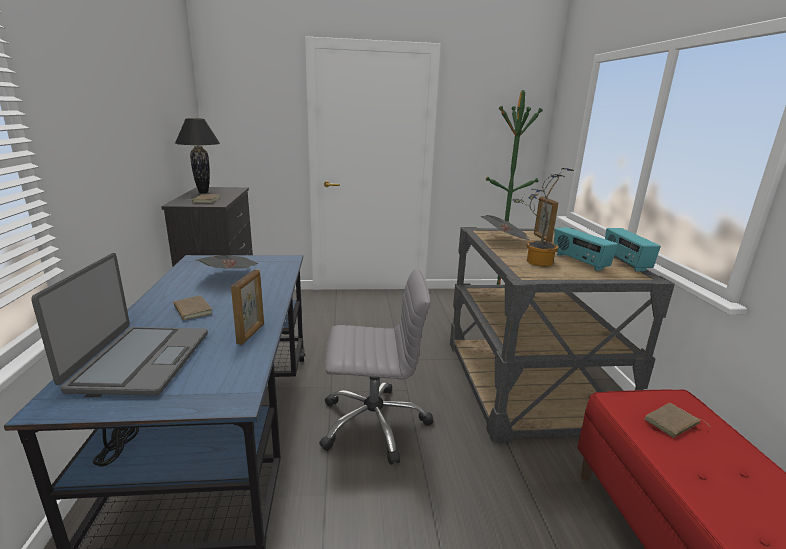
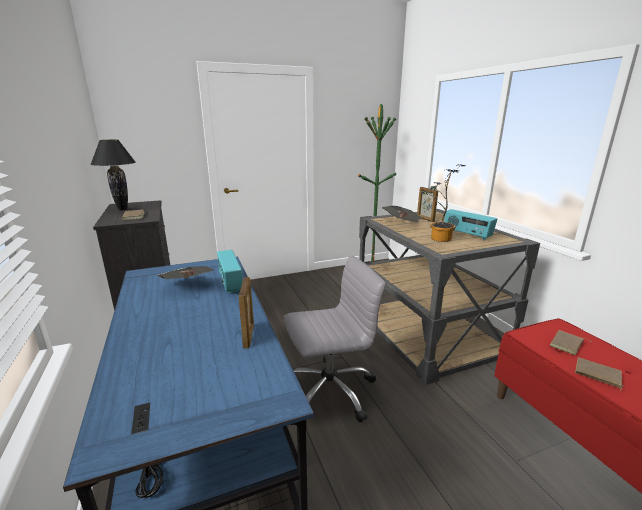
camera: 15 degrees left, 0 degrees up
laptop [31,253,208,396] -> none
brown book [172,295,212,320] -> brown book moved to [575,357,624,390]
radio [605,228,661,272] -> radio moved to [217,250,243,294]

